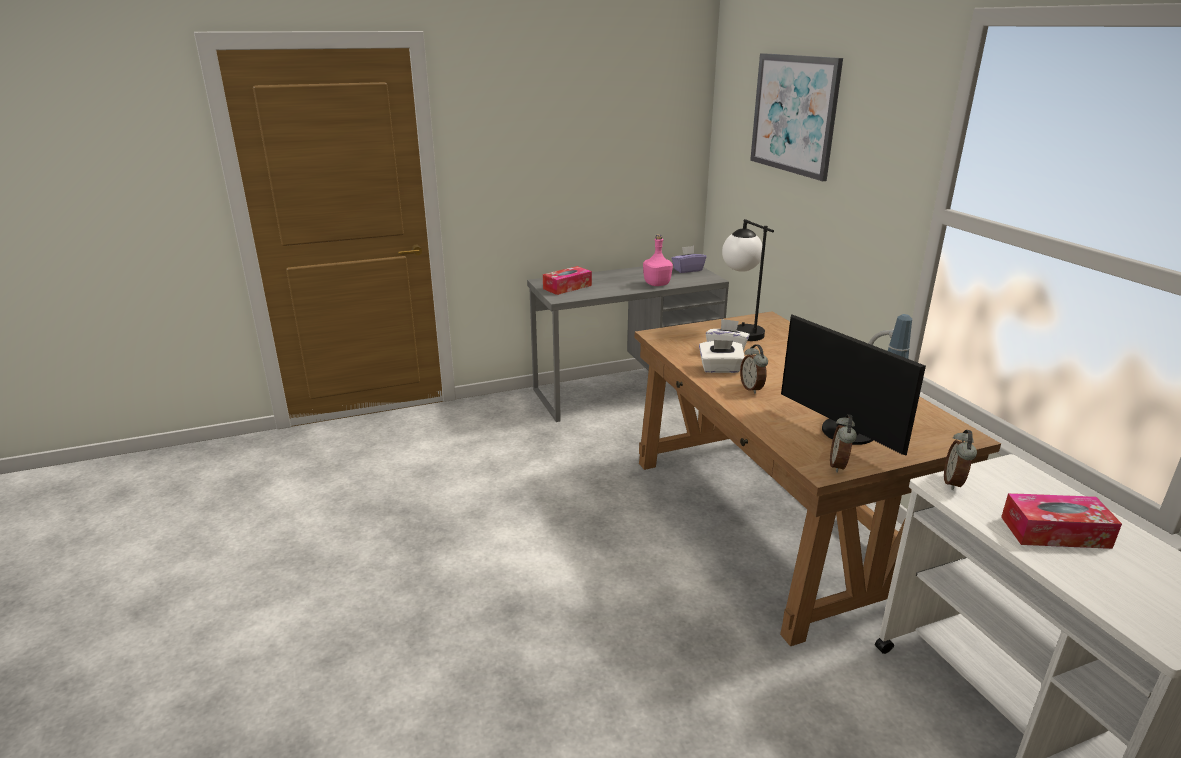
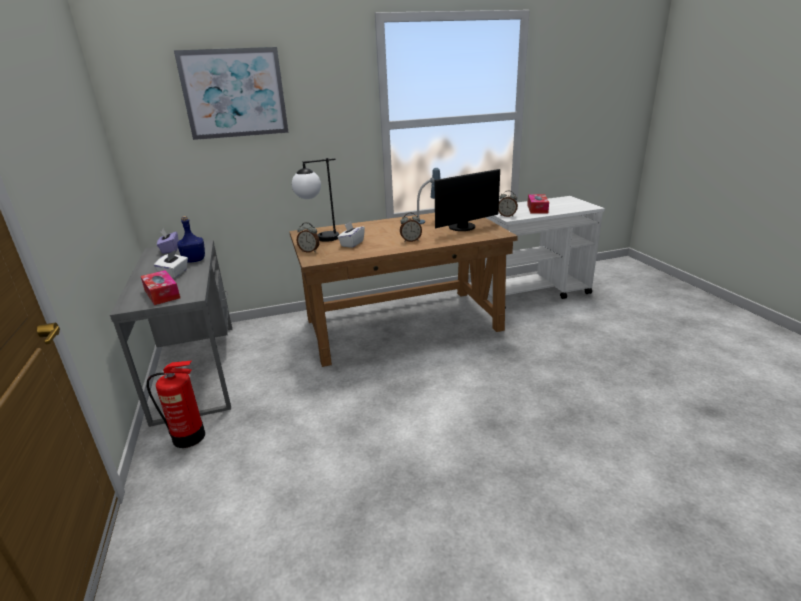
camera: 85 degrees left, 0 degrees up
pink bottle [643,234,673,286] -> blue bottle [177,216,205,263]
white tissue box [699,340,745,373] -> white tissue box moved to [154,250,188,279]
alarm clock [830,414,857,473] -> alarm clock moved to [297,222,320,253]
none -> fire extinguisher [147,361,205,448]

